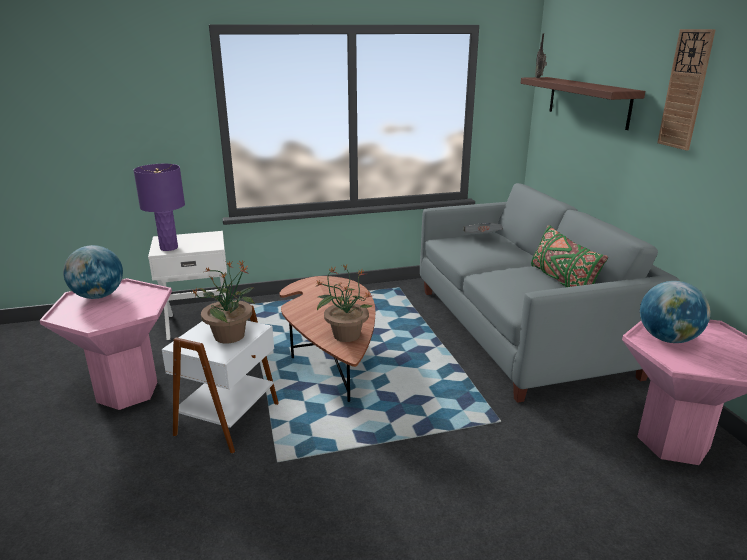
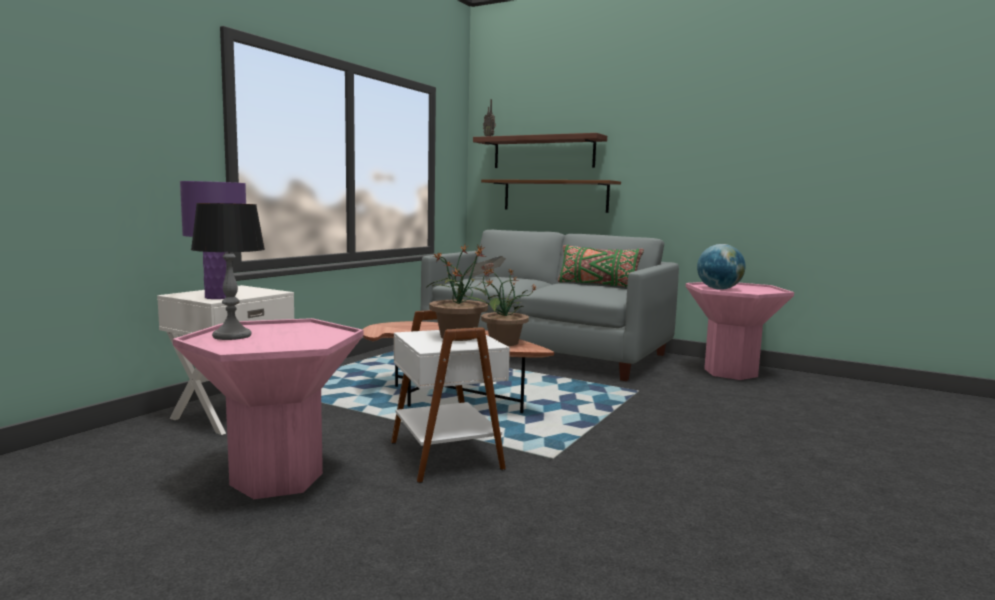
camera: 45 degrees left, 15 degrees down
globe [63,245,123,299] -> table lamp [191,203,265,340]
wall clock [657,29,716,150] -> none
none -> brown shelf [481,179,621,213]

